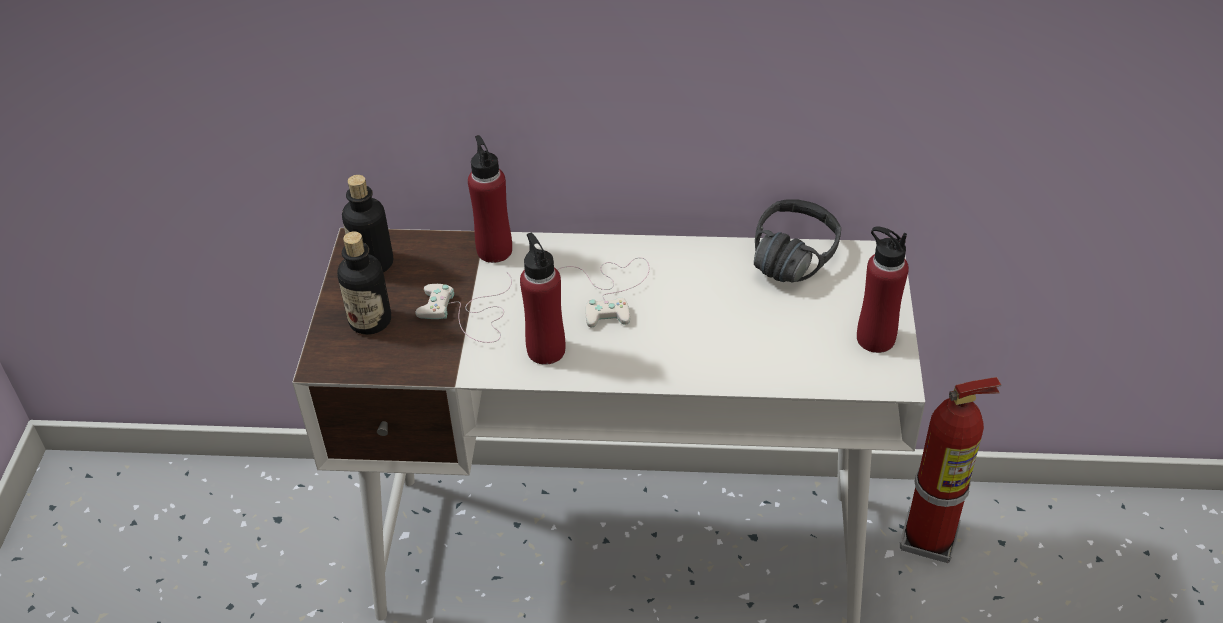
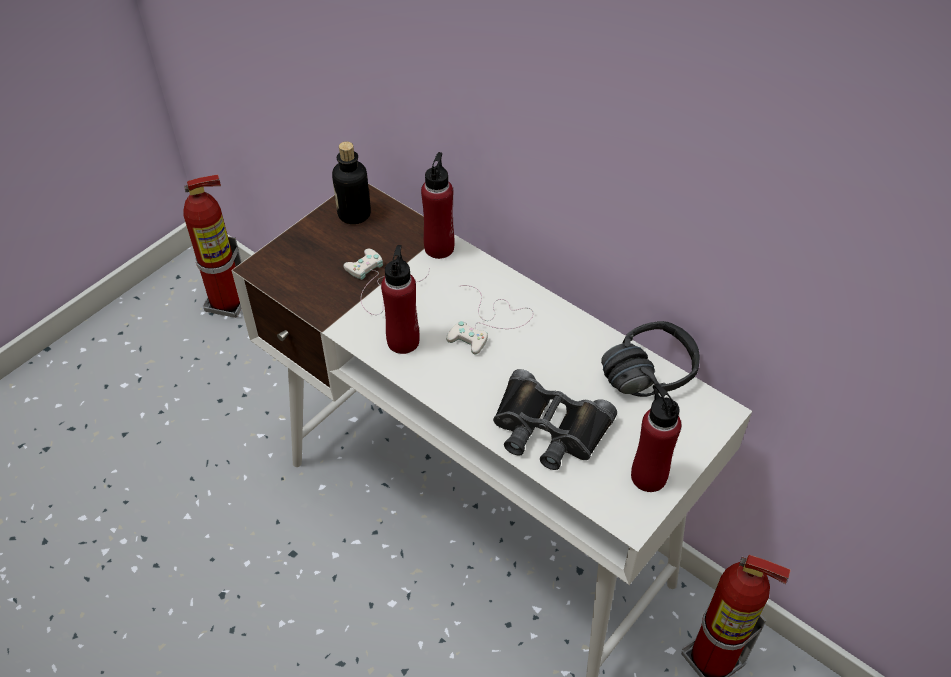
camera: 35 degrees right, 5 degrees up
bottle [337,231,391,335] -> none
none -> fire extinguisher [183,175,242,318]
none -> black binoculars [493,369,617,470]

